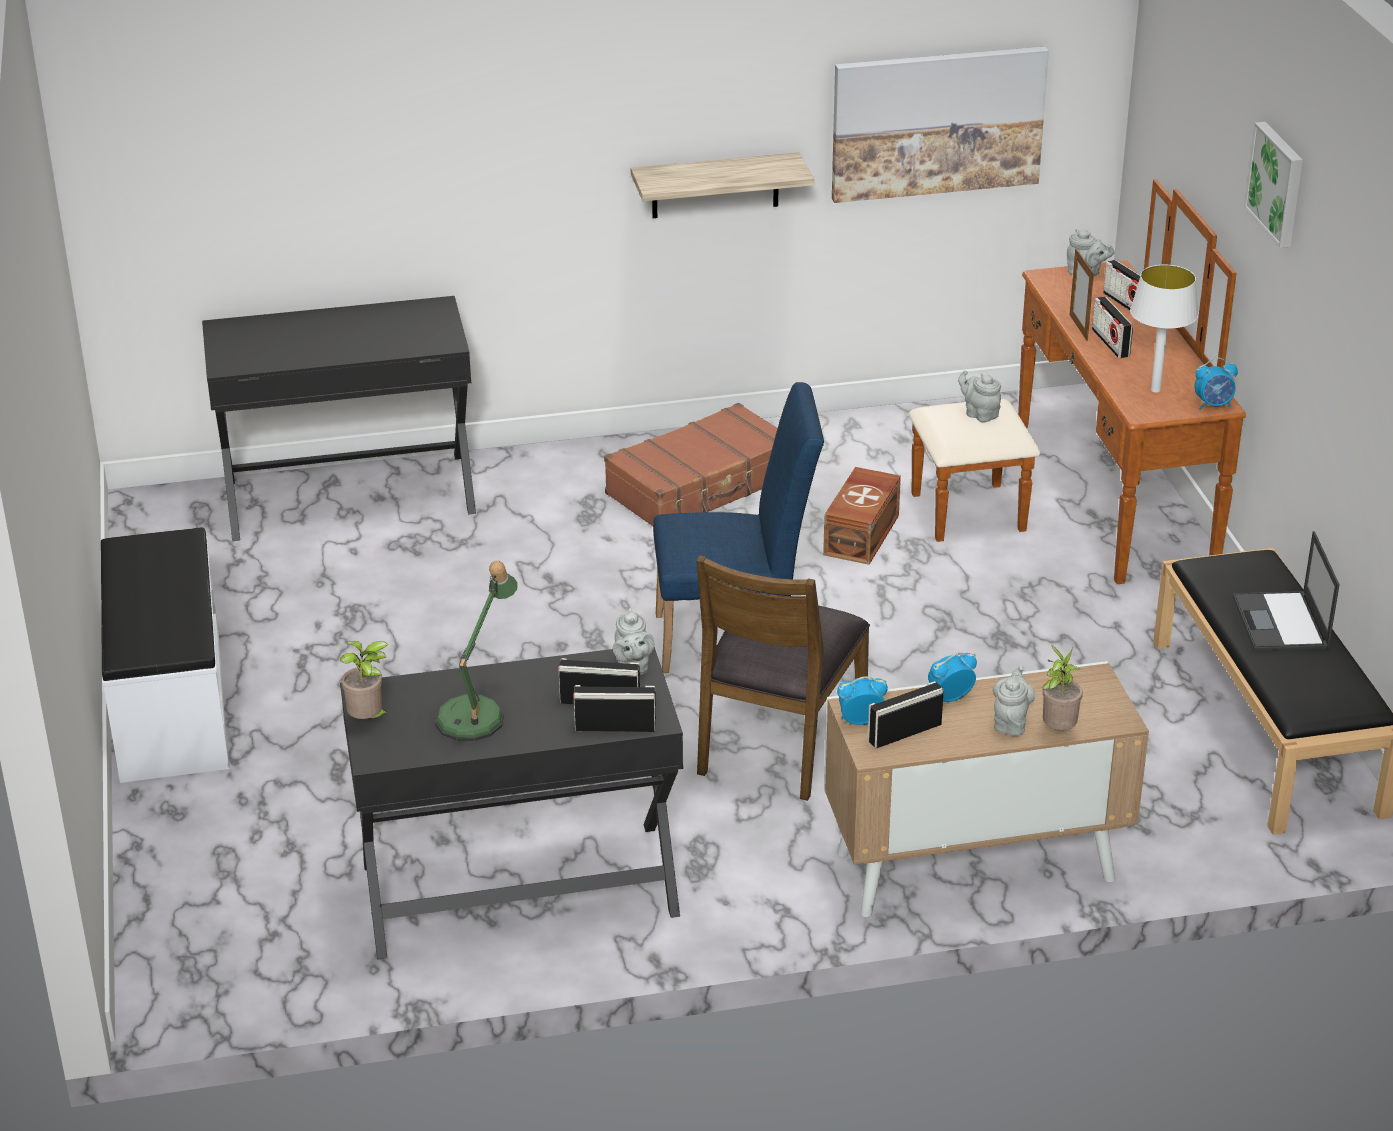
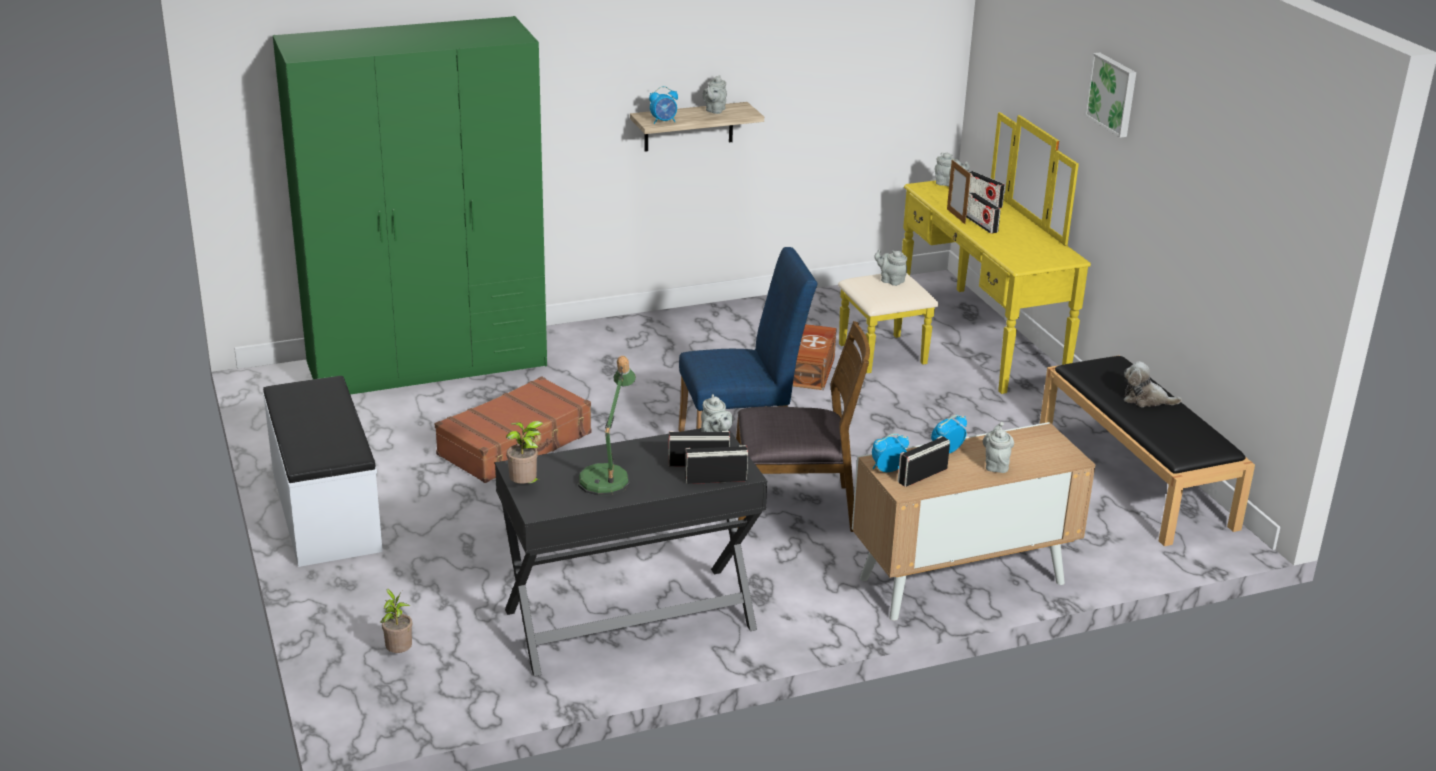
camera: 10 degrees left, 5 degrees down
black desk [202,296,476,541] -> green wardrobe [273,16,547,395]
brown suitcase [604,403,777,526] -> brown suitcase moved to [435,376,592,483]
brown chair [696,556,870,801] -> brown chair turned 105 degrees counterclockwise [736,321,870,532]
picture [832,46,1049,203] -> none
brown dresser [909,179,1246,584] -> yellow dresser [838,112,1091,394]
potted plant [1042,645,1083,730] -> potted plant moved to [381,589,412,653]
white table lamp [1130,265,1198,392] -> none
alarm clock [1195,357,1238,410] -> alarm clock moved to [649,86,678,124]
laptop [1233,531,1340,651] -> plush toy [1124,361,1182,407]
none -> grey teapot [702,75,727,114]

